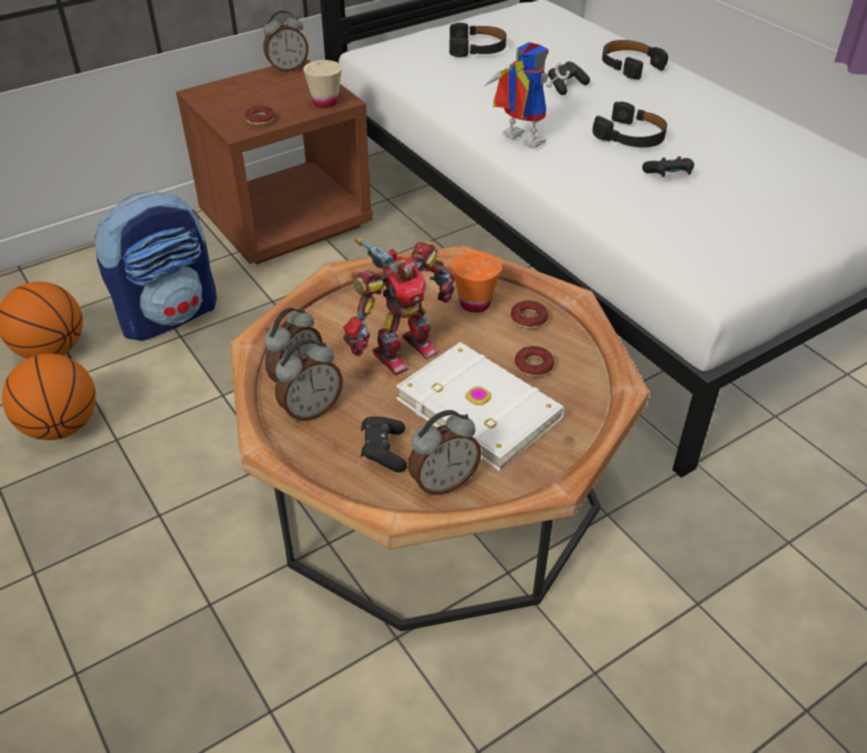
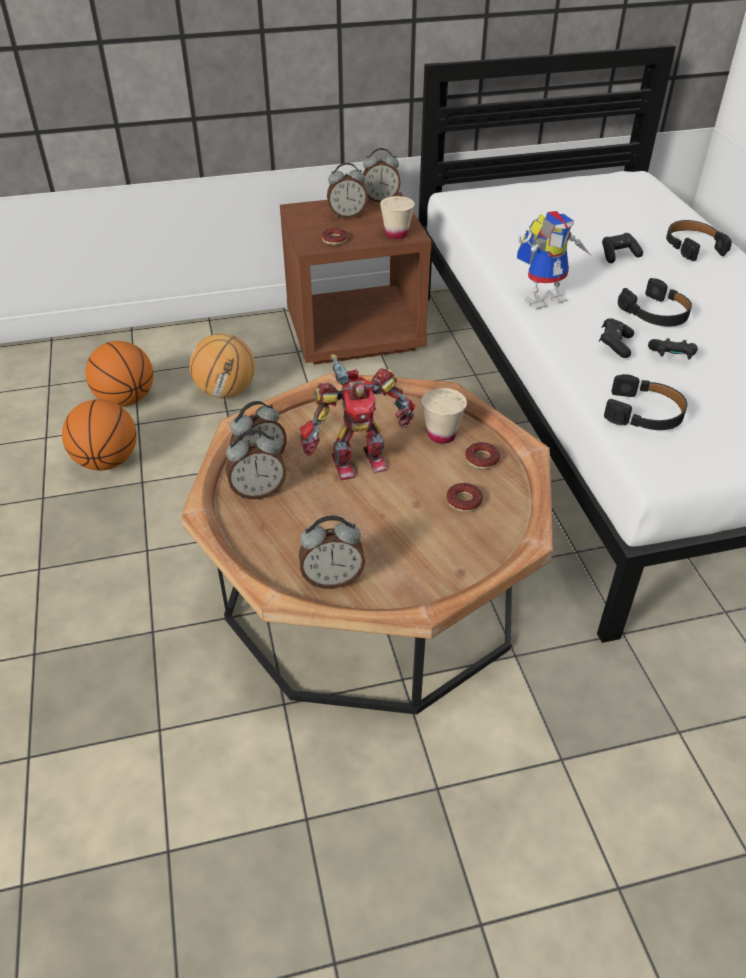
camera: 20 degrees right, 0 degrees up
backpack [94,191,217,341] -> basketball [189,333,255,398]
black game controller [361,416,407,472] -> black game controller moved to [599,318,634,358]
white book [396,342,565,471] -> none
black headphones [449,23,506,57] -> black headphones moved to [604,374,687,430]
orange cup [452,252,502,313] -> beige cup [421,388,467,444]
toy robot [485,42,570,148] -> toy robot turned 90 degrees clockwise [517,211,590,310]
none -> alarm clock [327,163,368,218]

